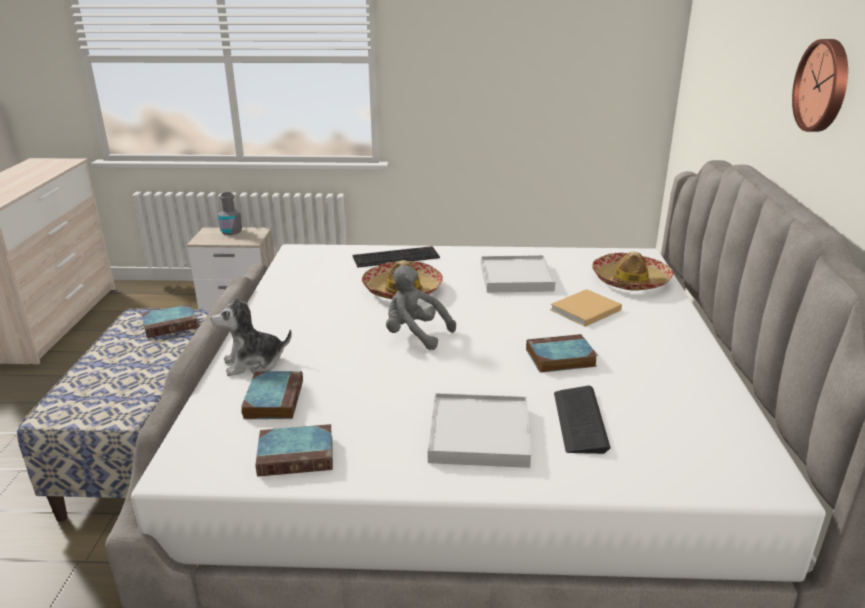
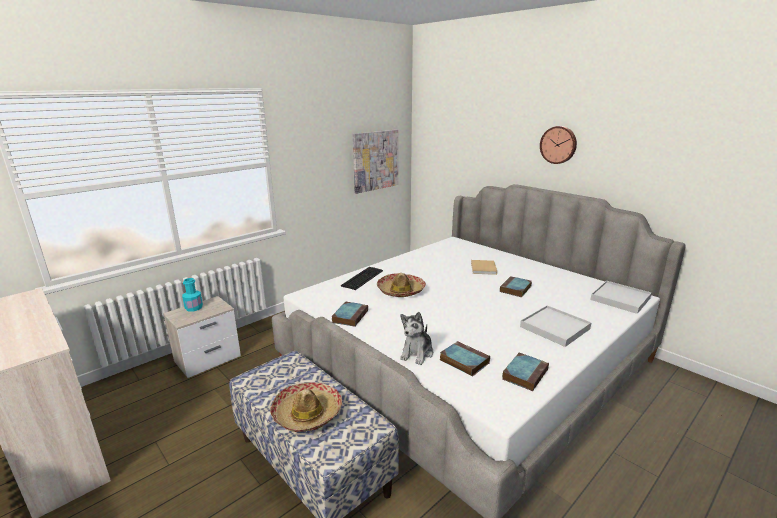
camera: 45 degrees left, 5 degrees down
book [141,304,198,338] -> book moved to [332,302,368,327]
grey bottle [218,192,242,235] -> turquoise bottle [182,278,203,312]
grey plush toy [386,265,456,350] -> none
white tray [481,255,555,293] -> white tray moved to [590,281,652,314]
keyboard [554,386,611,454] -> none
hat [592,252,674,291] -> hat moved to [270,382,342,432]
none -> picture [353,129,398,193]

